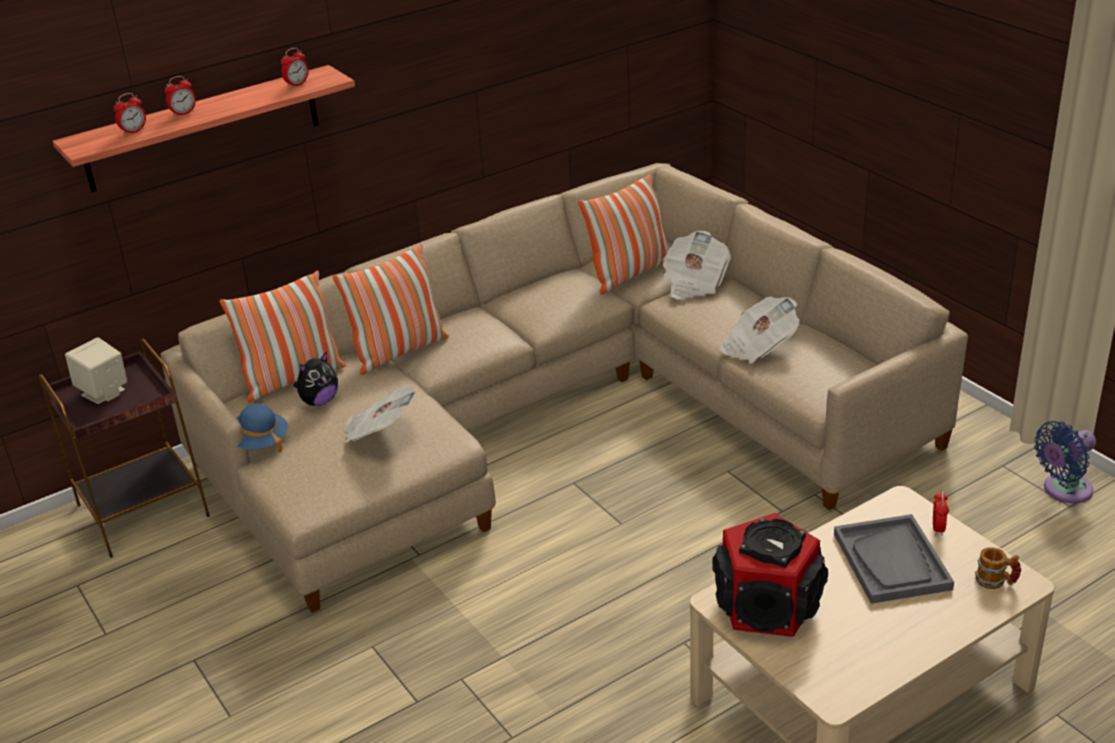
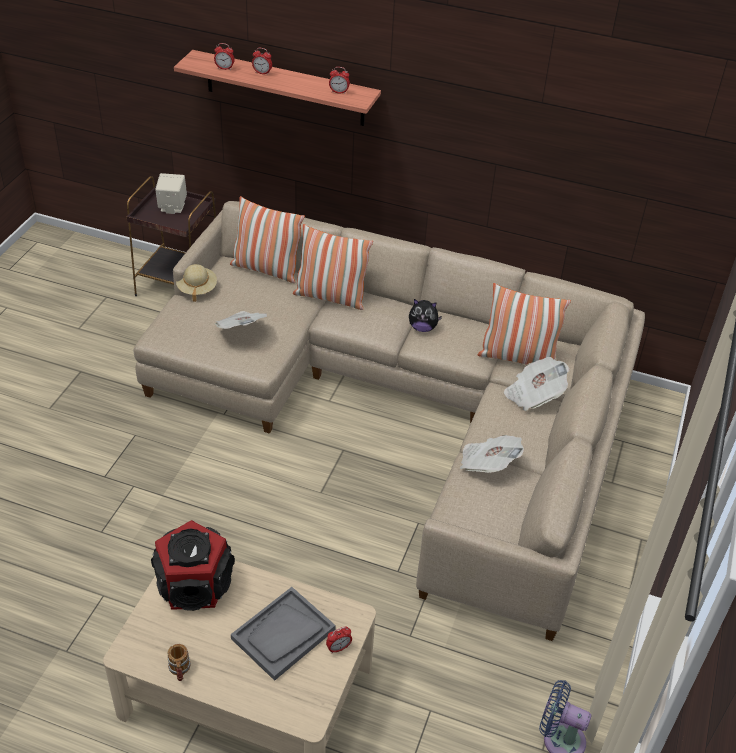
camera: 50 degrees right, 10 degrees up
blue hat [236,404,288,452] -> beige hat [176,264,217,302]
plush toy [293,352,338,406] -> plush toy moved to [409,299,442,332]
mug [975,547,1021,589] -> mug moved to [168,644,191,681]

